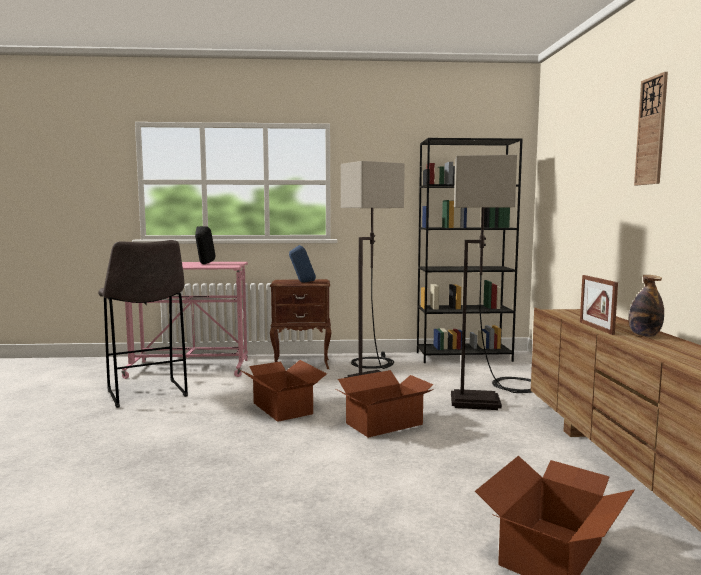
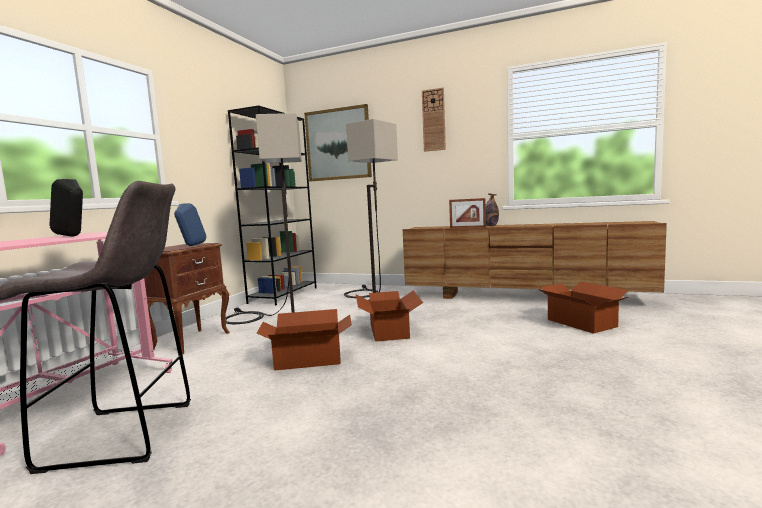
camera: 65 degrees left, 0 degrees up
none -> picture [304,104,372,181]

